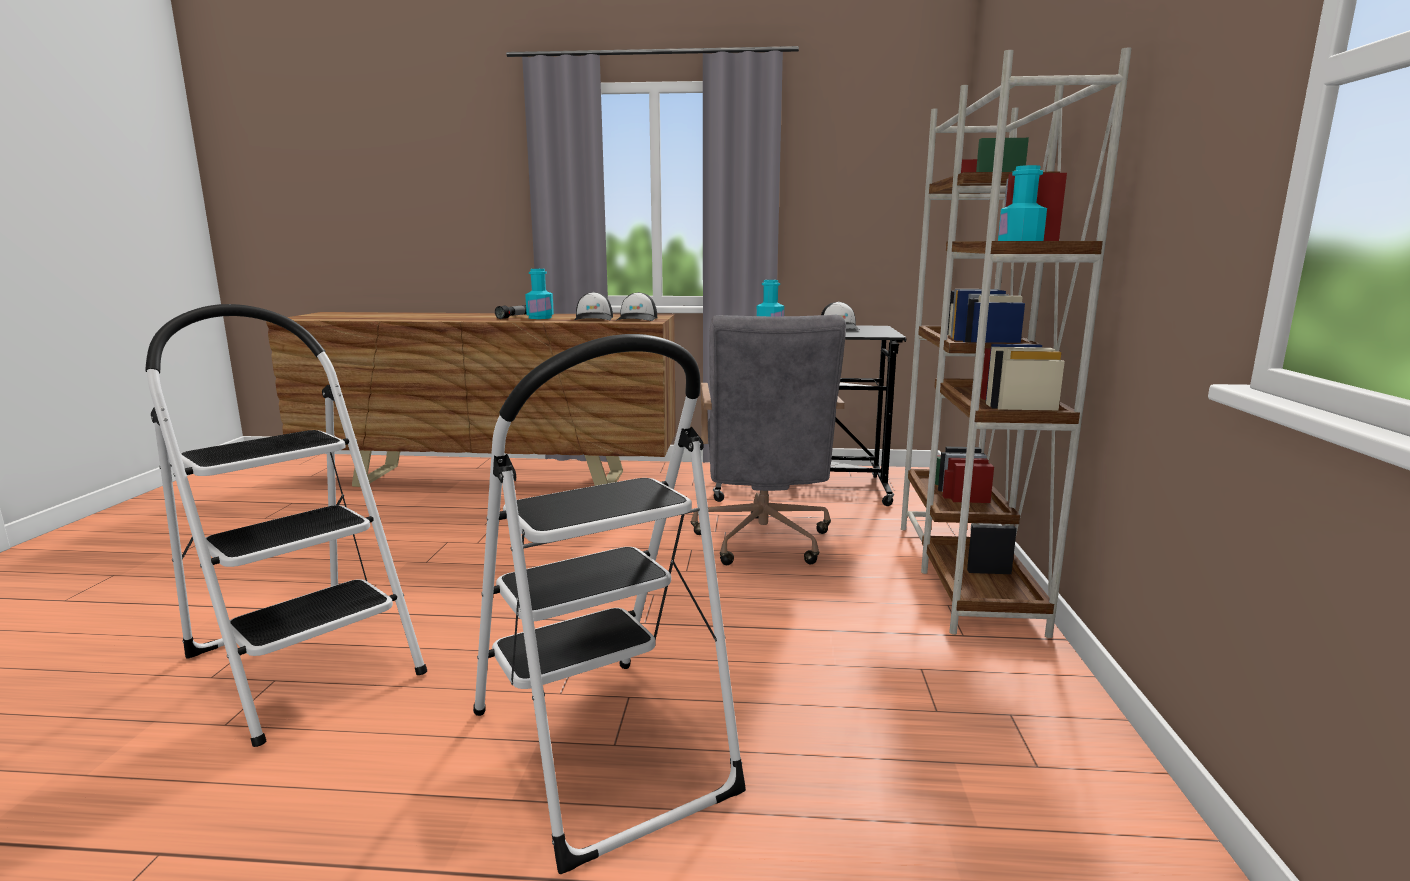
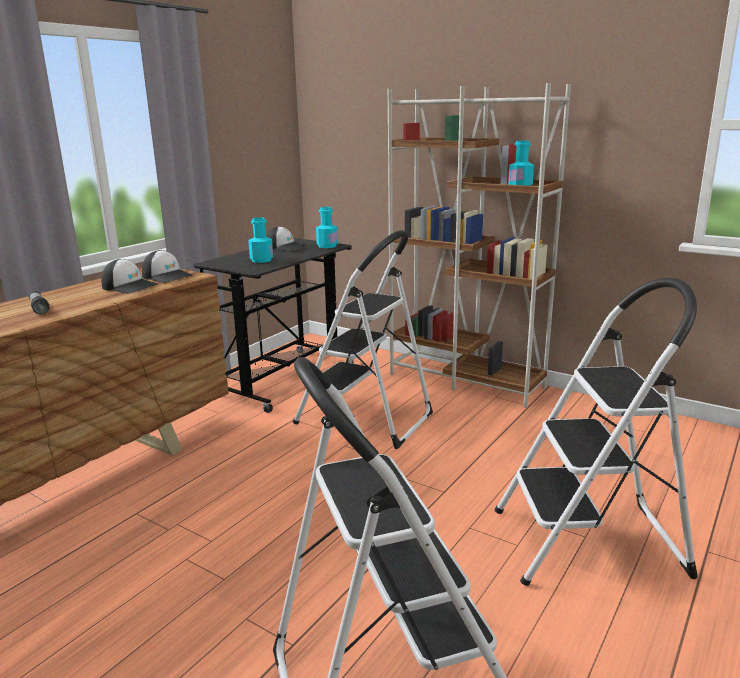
camera: 60 degrees left, 5 degrees up
turquoise bottle [525,269,554,319] -> turquoise bottle moved to [316,207,338,248]
grey office chair [691,315,846,565] -> step ladder [293,230,433,449]

